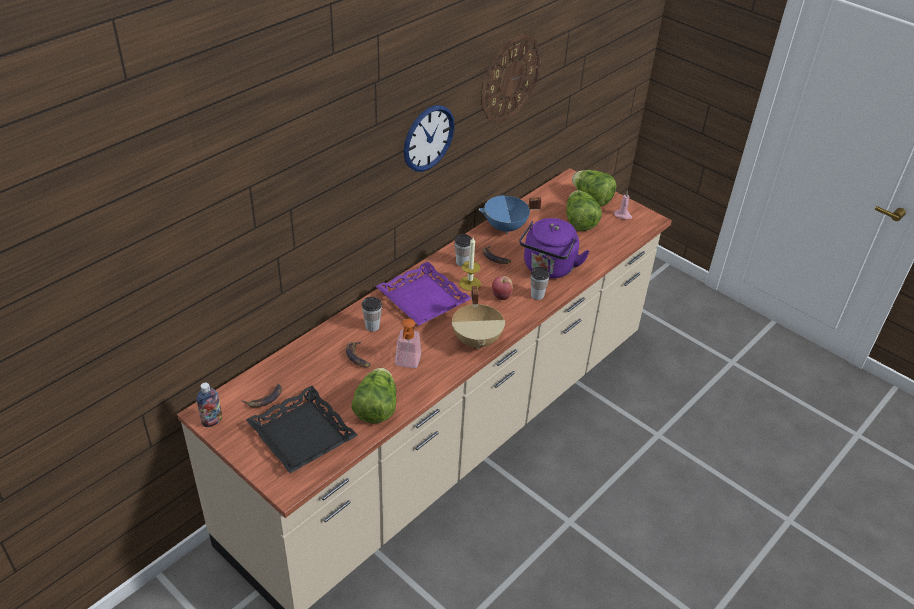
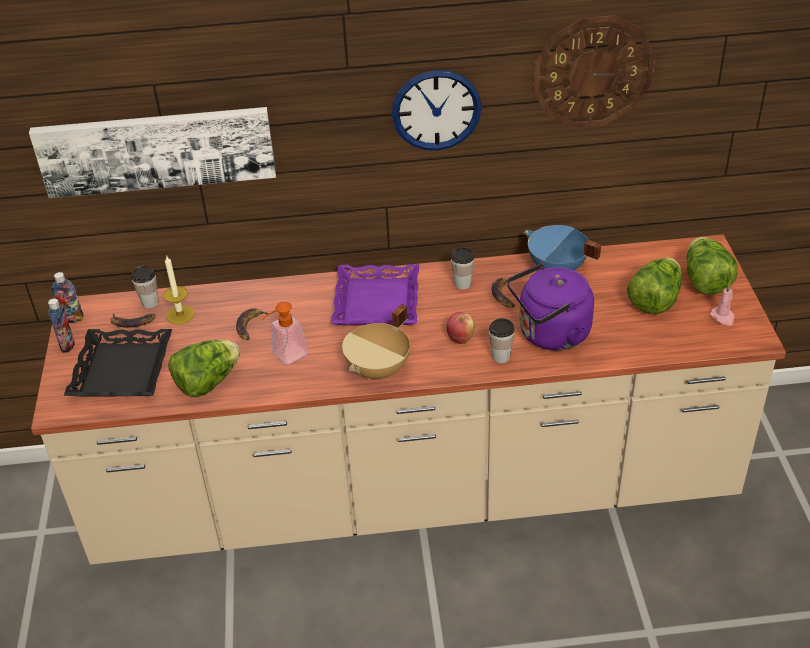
camera: 45 degrees right, 0 degrees up
cup [362,297,382,332] -> cup moved to [131,266,159,308]
candle [459,238,481,291] -> candle moved to [163,255,194,324]
none -> picture [29,107,276,198]
none -> bottle [48,299,75,353]

